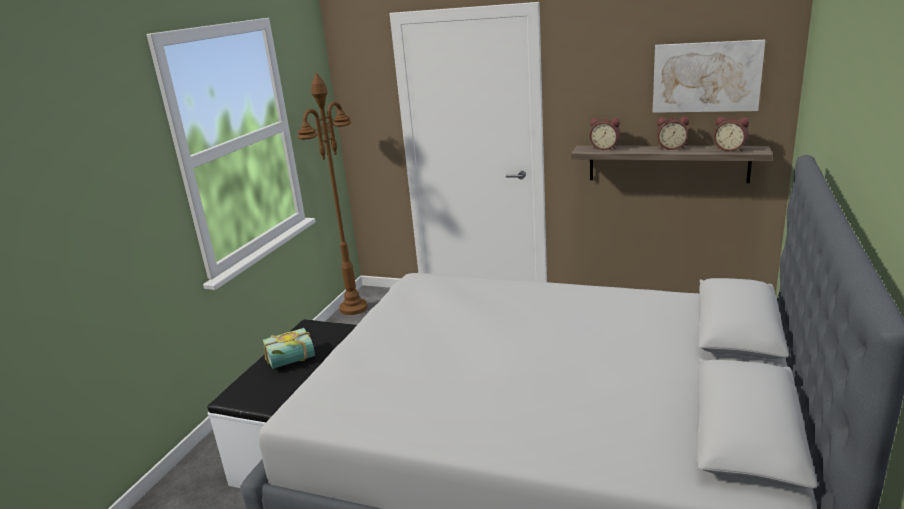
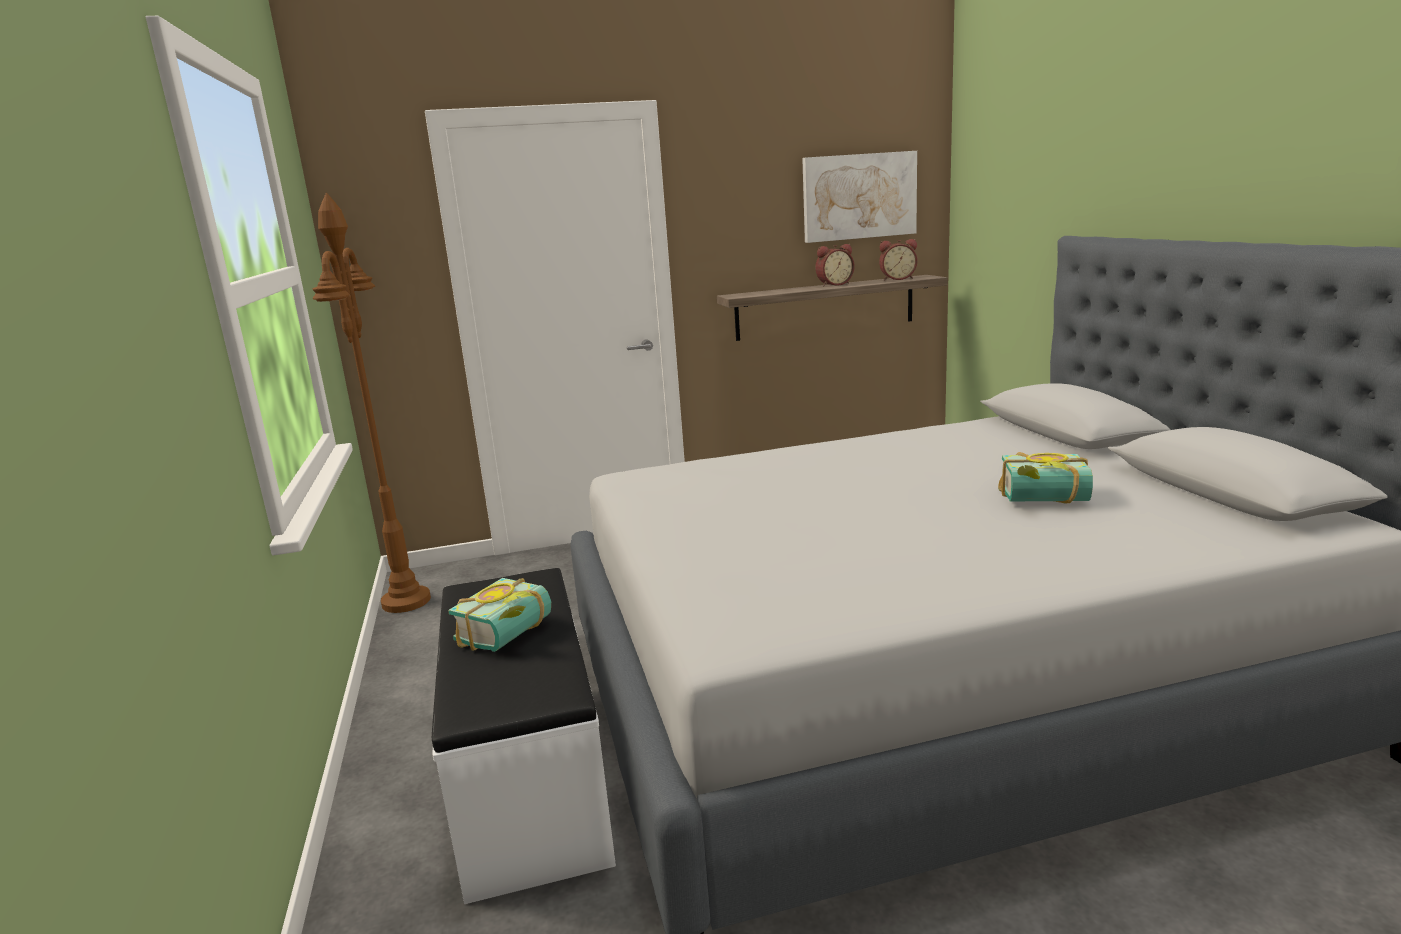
camera: 35 degrees left, 5 degrees down
alarm clock [590,118,620,150] -> none
none -> book [998,452,1093,503]

